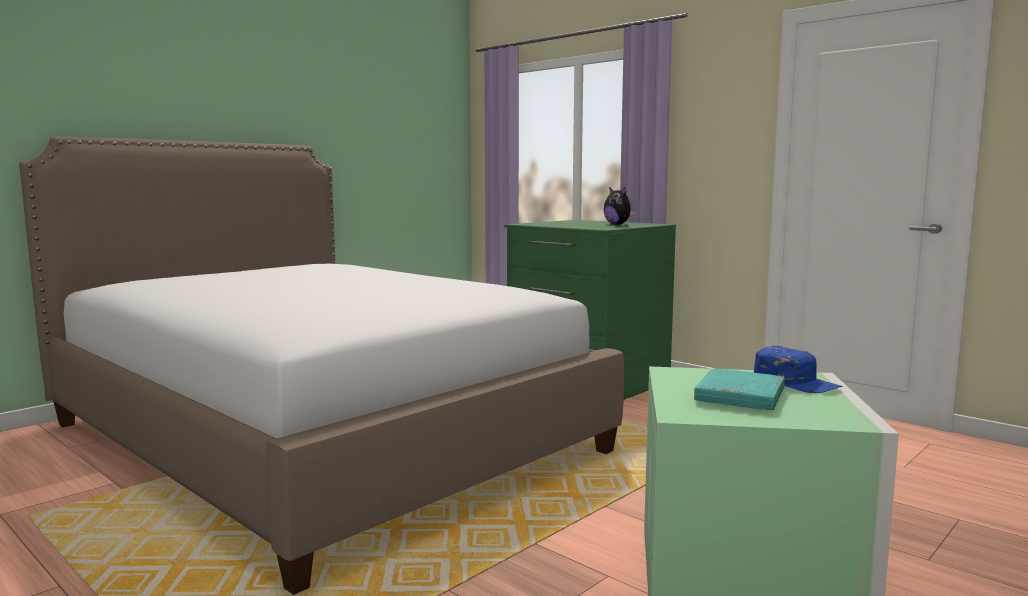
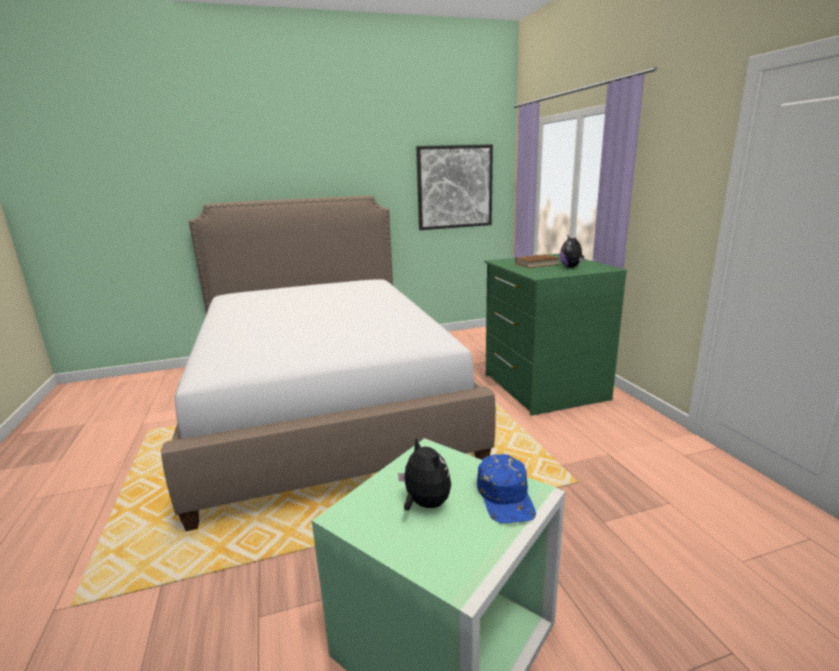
camera: 30 degrees right, 10 degrees up
turquoise book [694,368,785,410] -> plush toy [398,437,451,511]
none -> picture [416,144,493,230]
none -> brown book [513,254,559,268]

